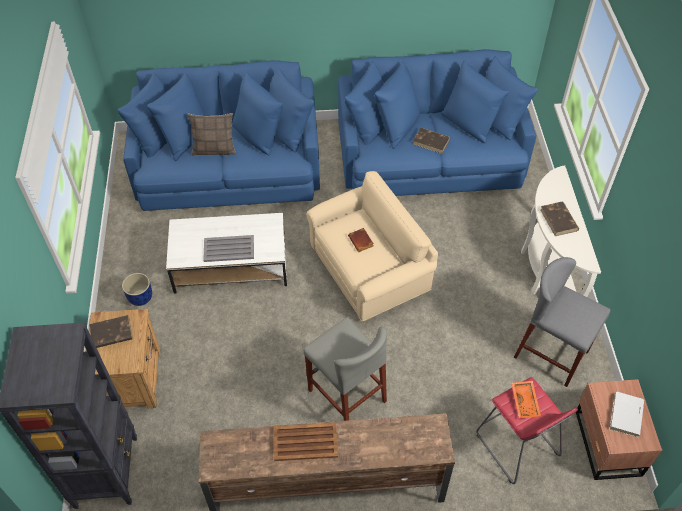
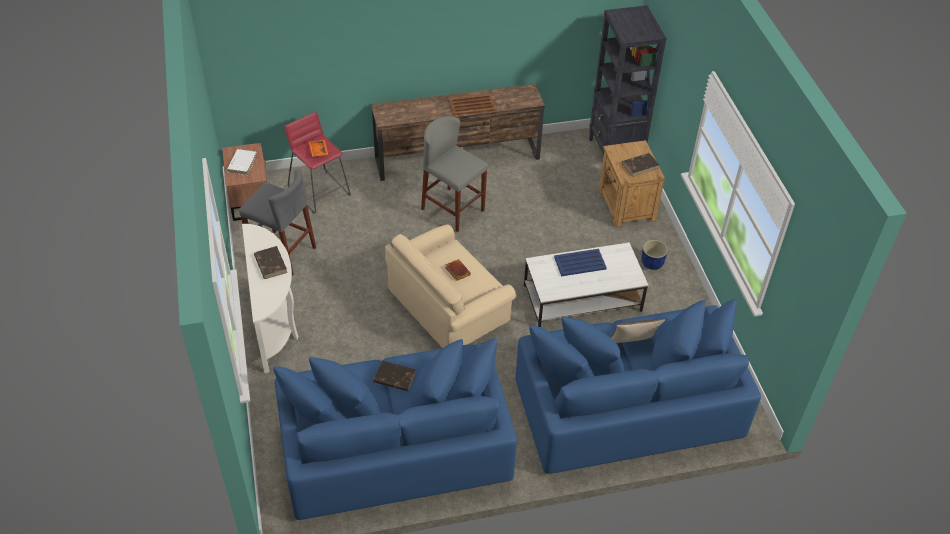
camera: 170 degrees right, 5 degrees down
grey tray [203,235,254,262] -> blue tray [554,249,607,276]

